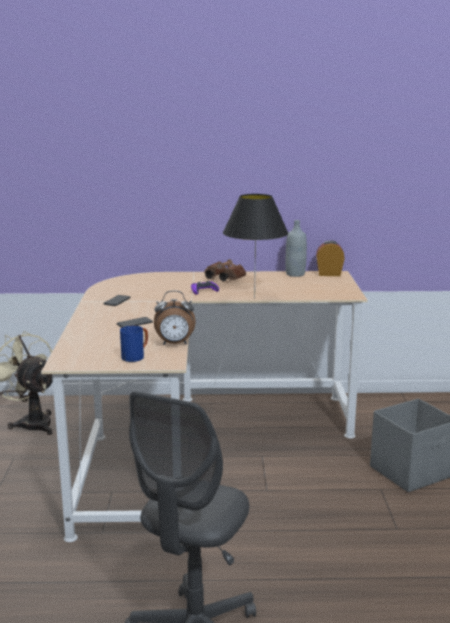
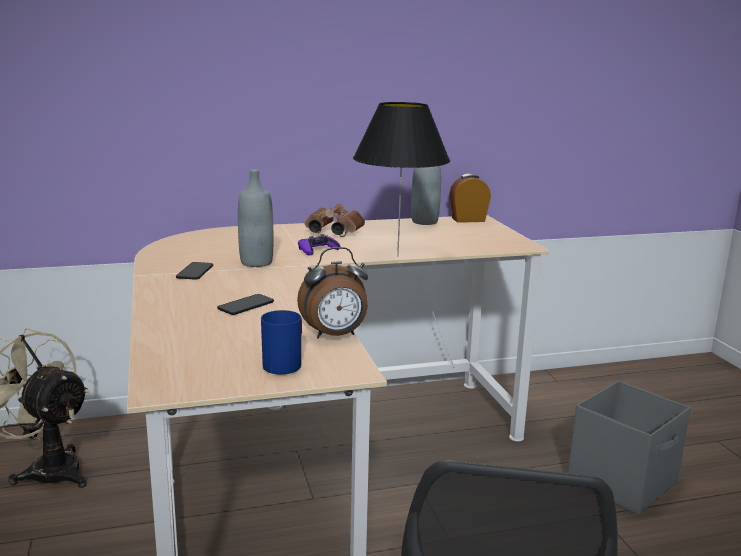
camera: 15 degrees left, 0 degrees up
none -> grey bottle [238,169,273,267]

